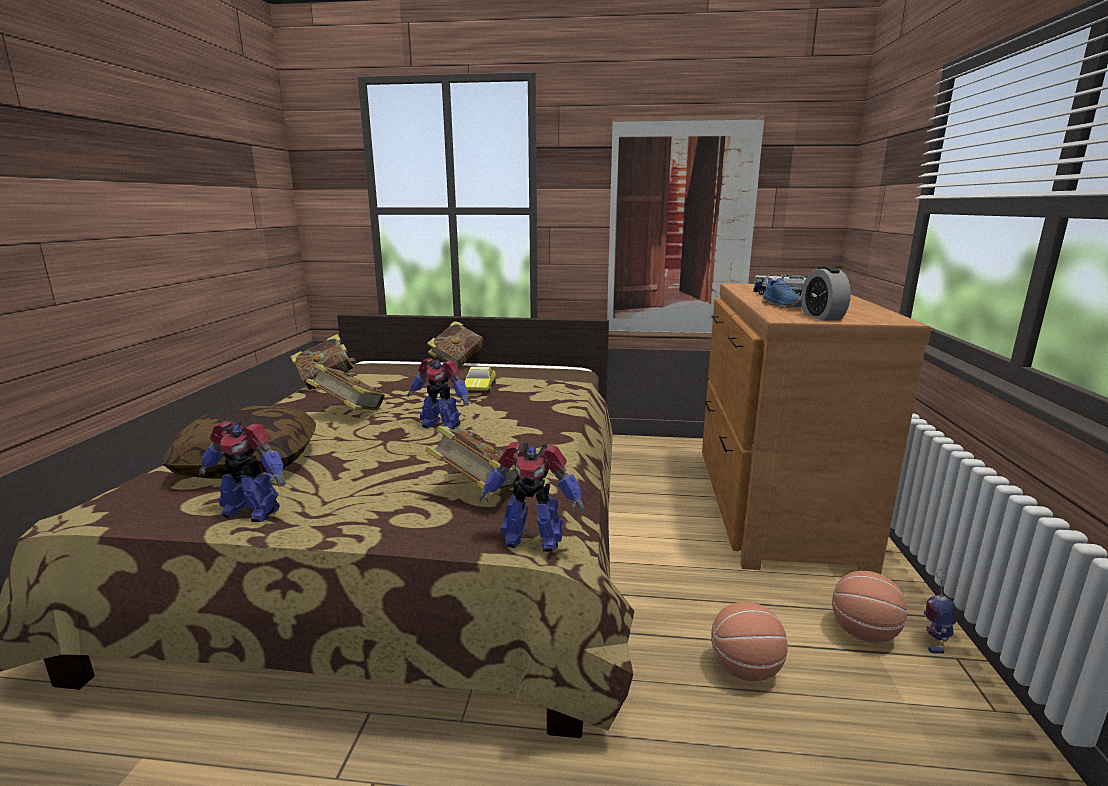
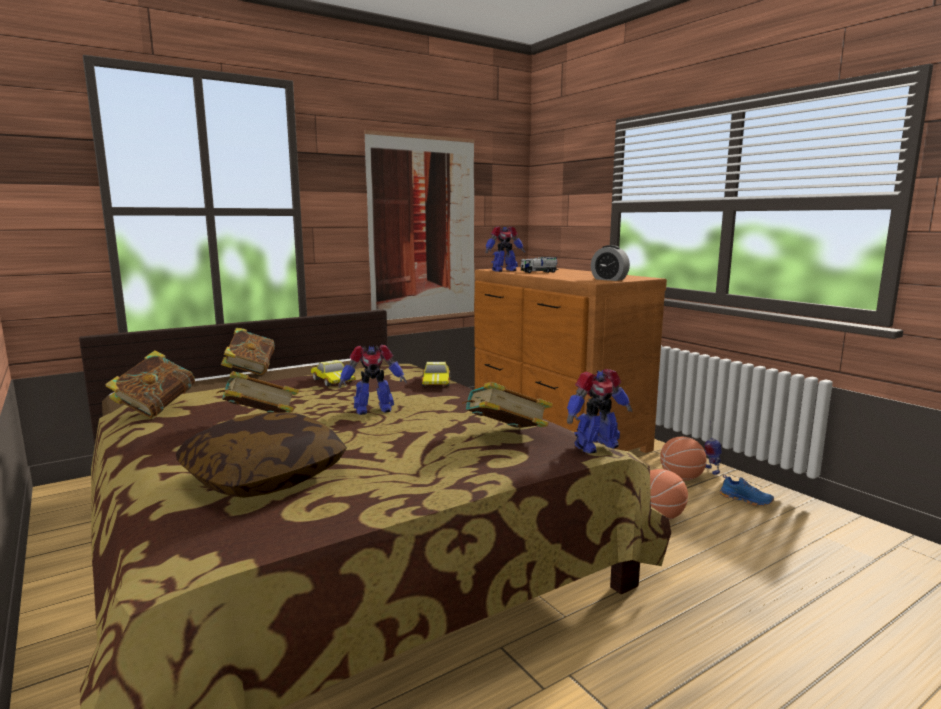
camera: 40 degrees left, 5 degrees down
toy robot [199,420,285,522] -> toy robot moved to [485,227,525,272]
blue shoe [762,278,802,308] -> blue shoe moved to [720,474,774,506]
none -> toy car [422,362,450,386]

